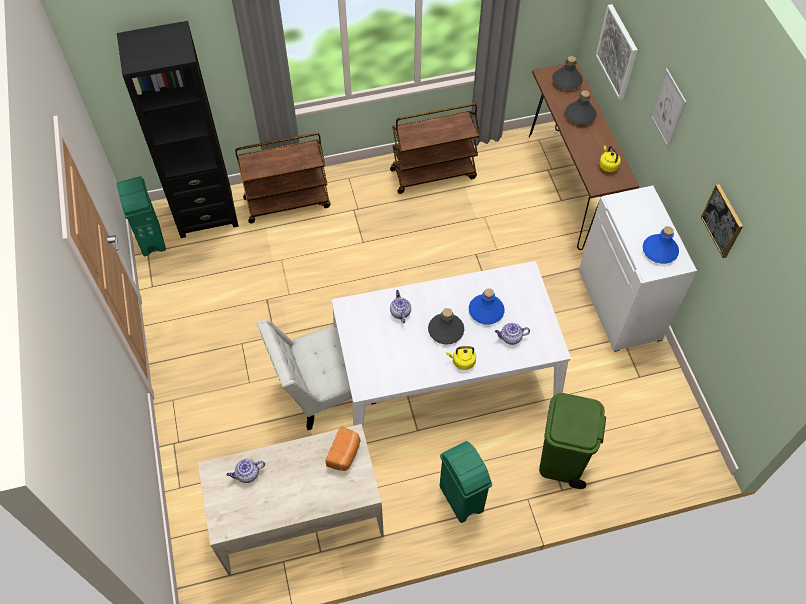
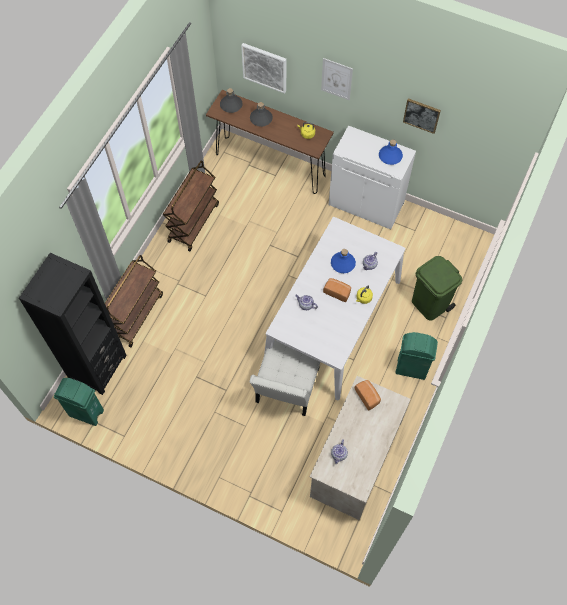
camera: 50 degrees left, 5 degrees up
grey bottle [428,308,464,345] -> bread [323,278,351,302]

